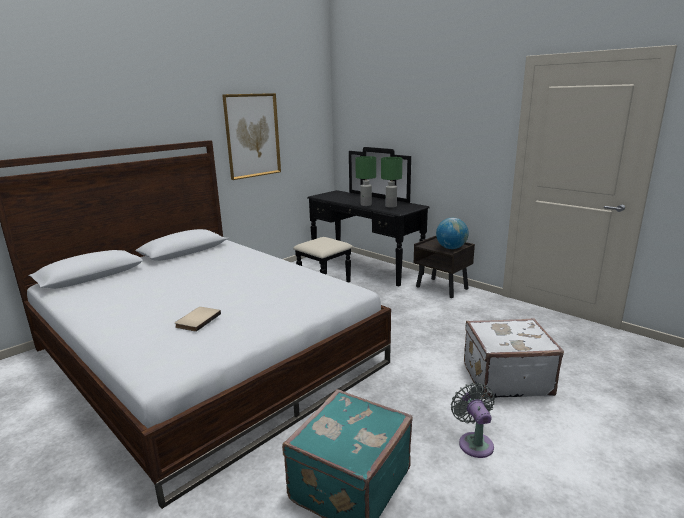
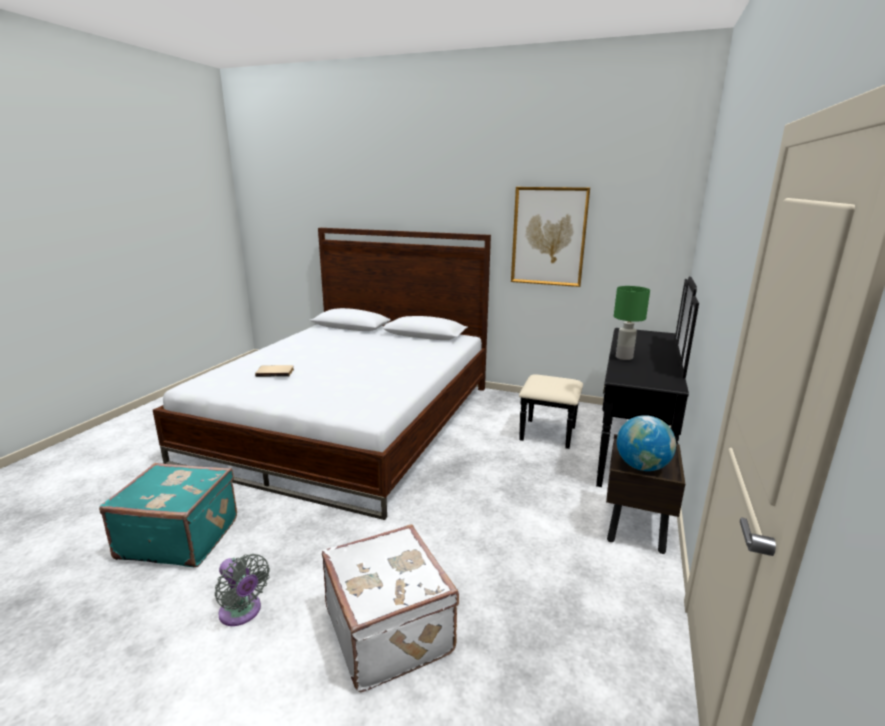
camera: 65 degrees right, 0 degrees up
green table lamp [381,157,402,208] -> none
grey fan [451,383,495,458] -> grey fan turned 75 degrees clockwise [215,554,270,626]

